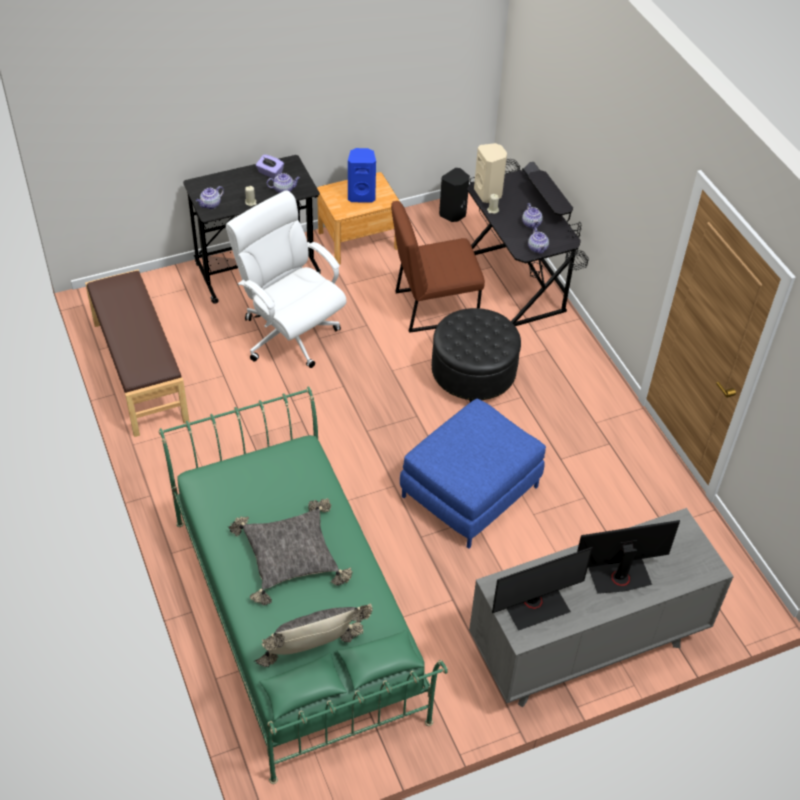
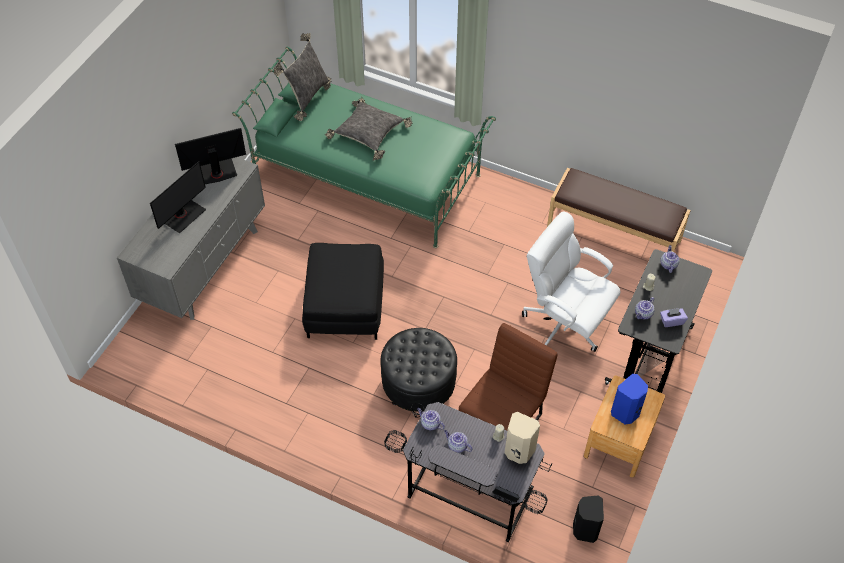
camera: 140 degrees right, 5 degrees up
white office chair [226,191,346,368] -> white office chair turned 150 degrees counterclockwise [522,212,621,352]
blue ottoman [400,399,546,549] -> black ottoman [302,243,384,340]
monitor [492,547,593,631] -> monitor turned 45 degrees clockwise [175,128,246,184]

